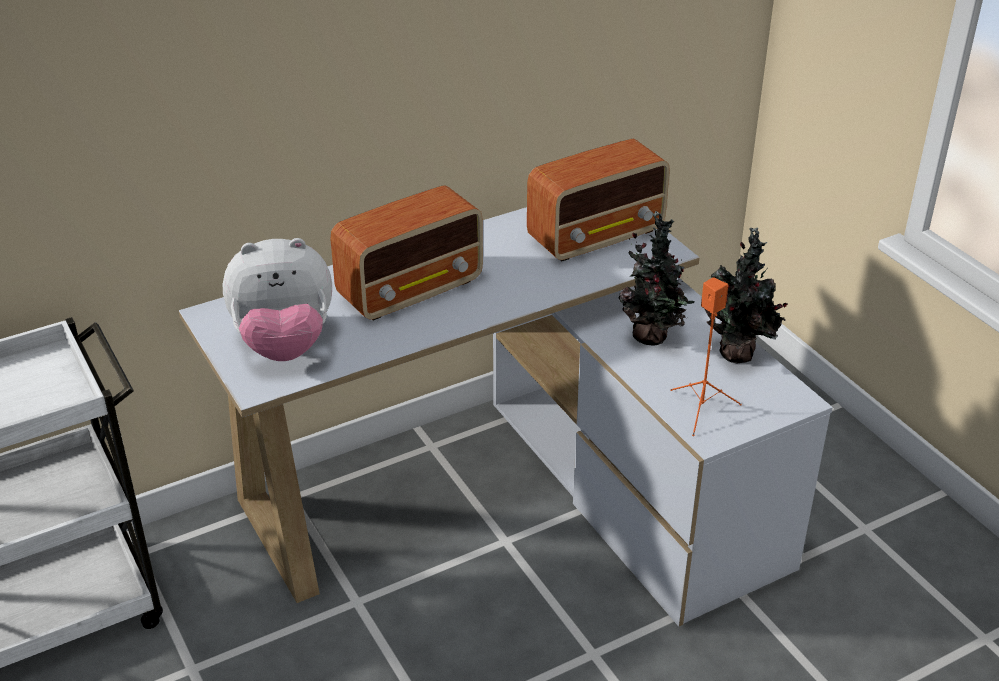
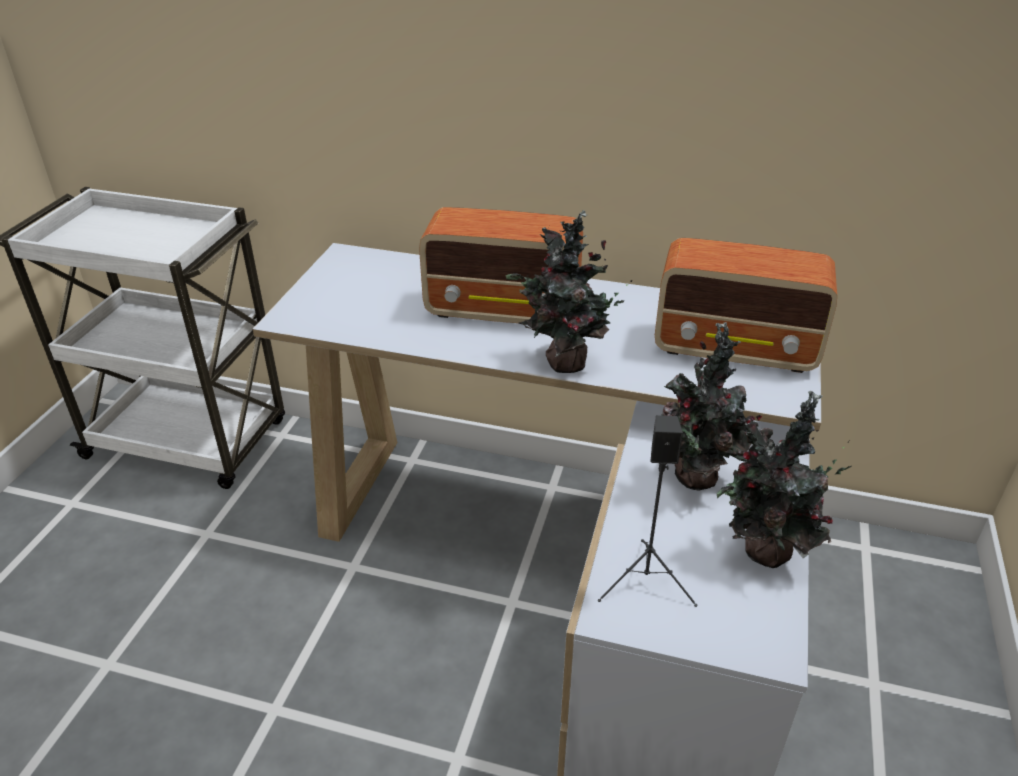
camera: 45 degrees right, 0 degrees up
plush toy [222,238,332,361] -> none
orange speaker [670,277,742,436] -> black speaker [598,415,697,607]
none -> potted plant [506,210,632,373]

